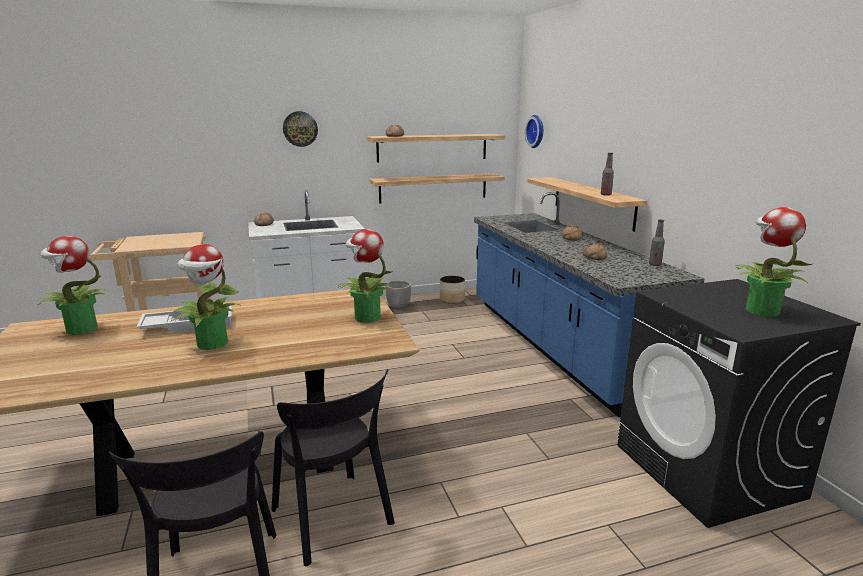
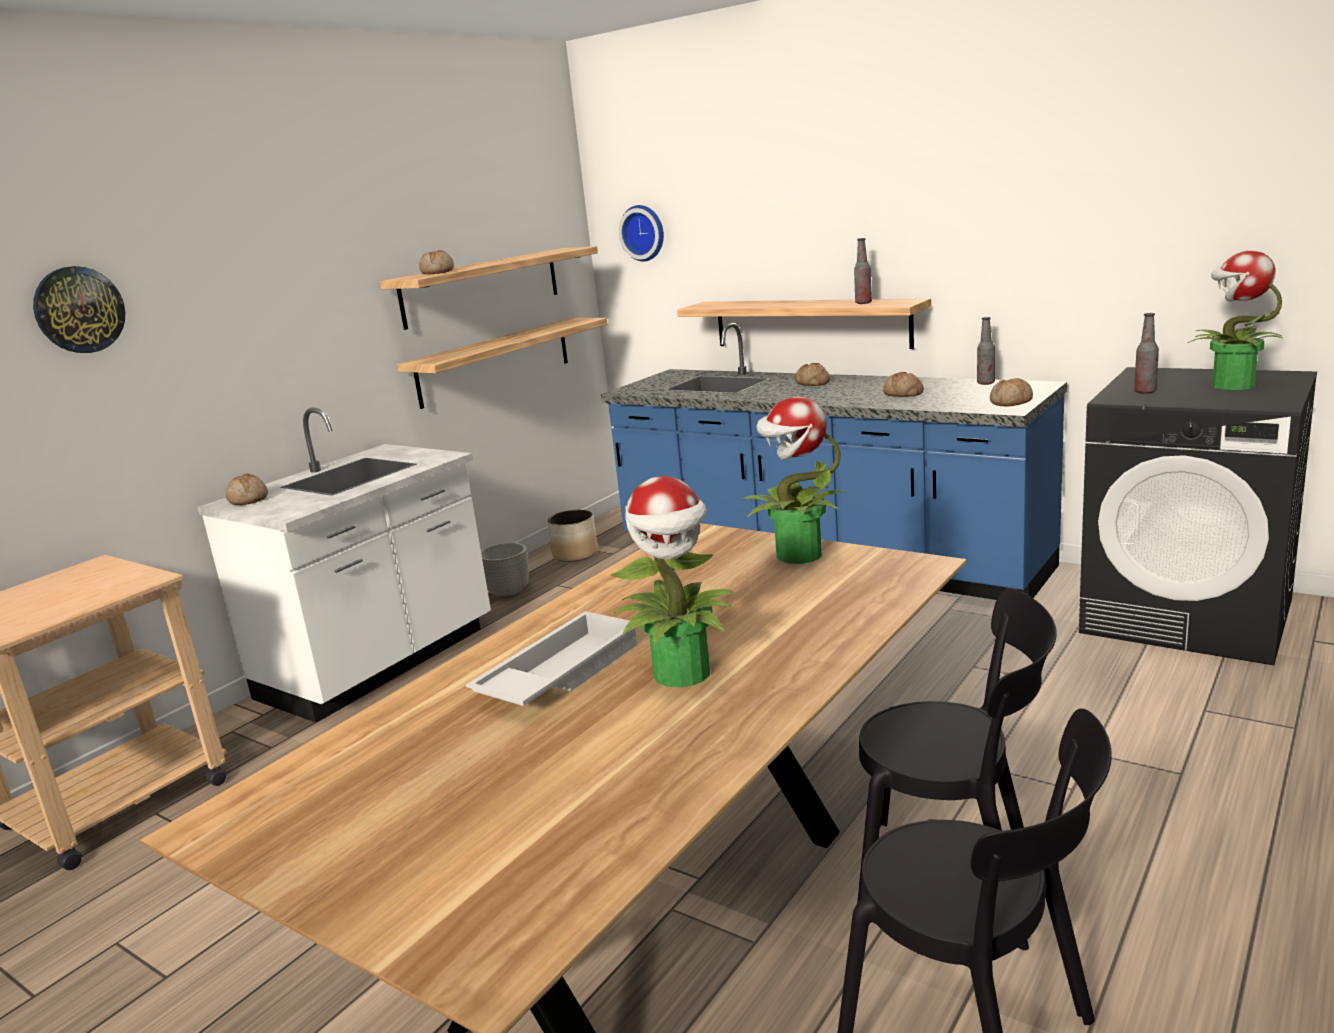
camera: 35 degrees left, 0 degrees up
potted plant [38,236,108,335] -> none
wall clock [283,111,318,147] -> wall clock moved to [33,266,125,353]
none -> bread [990,378,1033,406]
none -> bottle [1134,313,1159,394]

